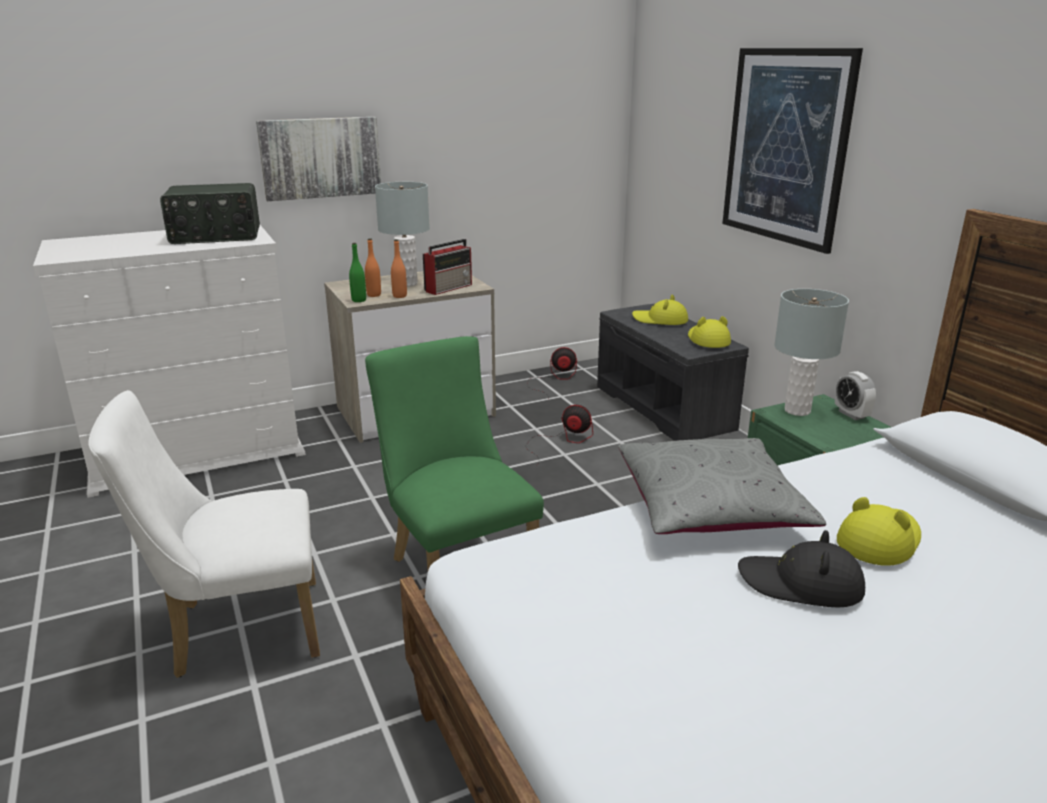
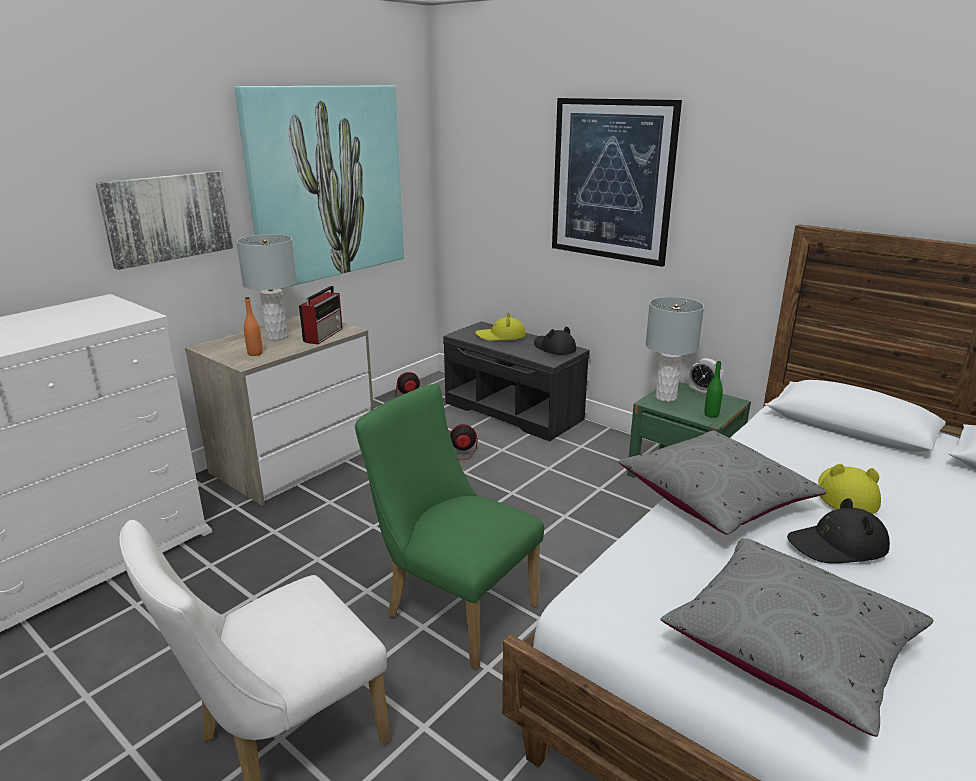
camera: 25 degrees left, 0 degrees up
radio [160,183,260,244] -> none
green bottle [349,243,366,302] -> green bottle moved to [704,361,723,418]
orange bottle [391,239,407,298] -> none
yellow hat [688,316,731,348] -> black hat [534,326,576,355]
none -> picture [234,85,404,289]
none -> grey pillow [660,538,934,737]

